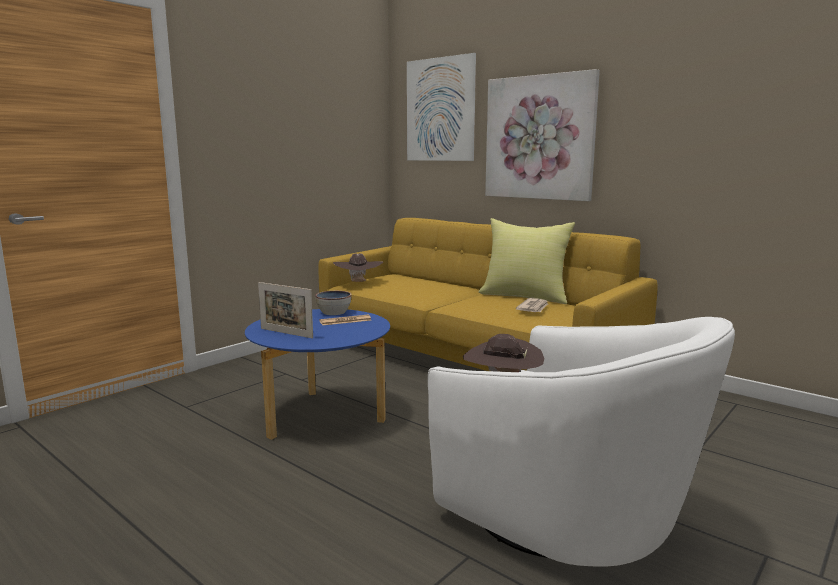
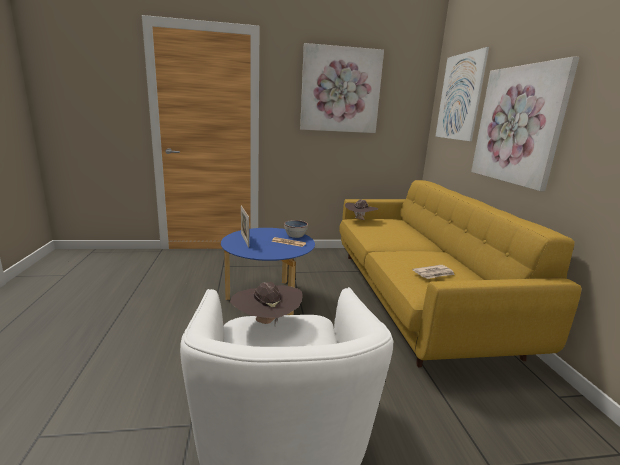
camera: 40 degrees right, 5 degrees up
yellow pillow [479,218,575,304] -> none
none -> picture [300,43,384,133]

